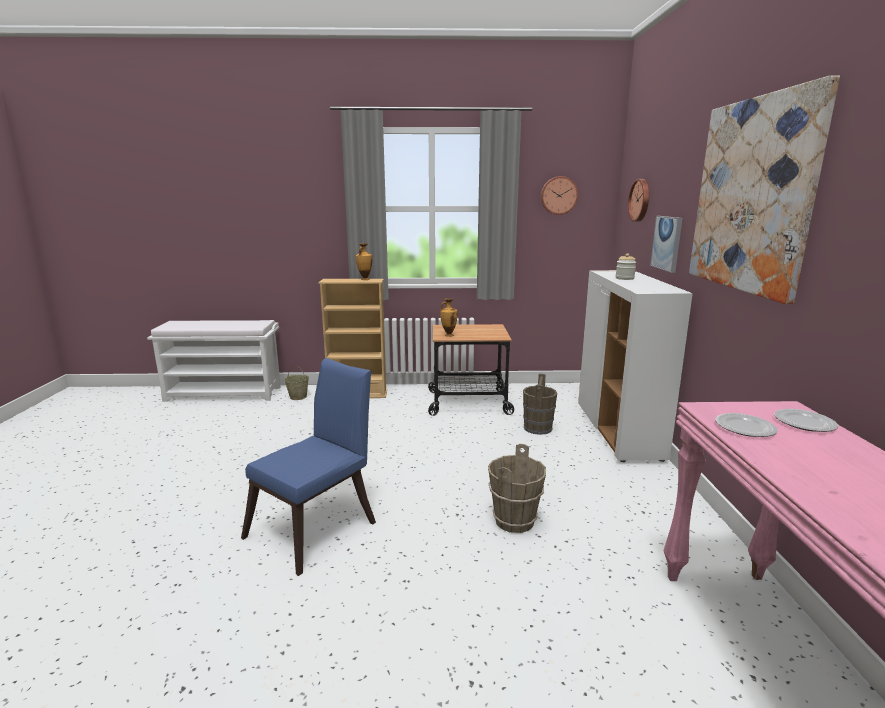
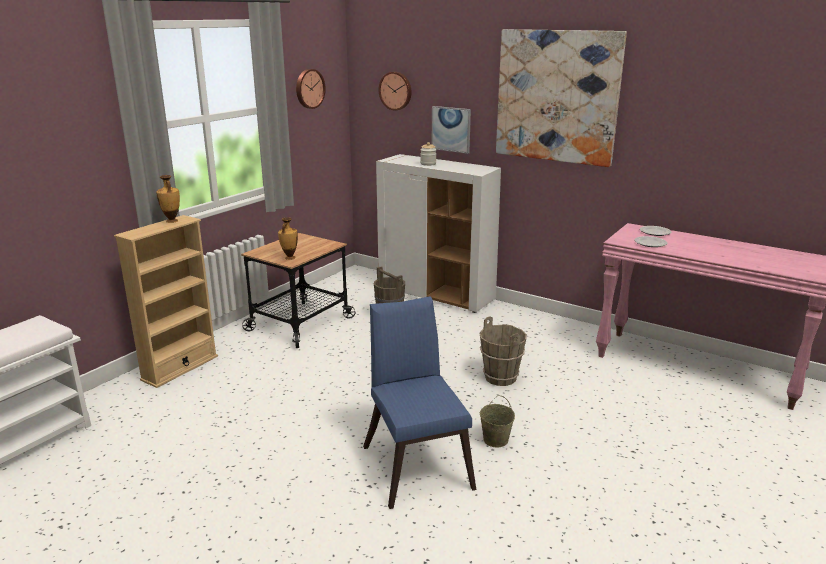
camera: 55 degrees left, 5 degrees up
beige bucket [284,365,309,400] -> beige bucket moved to [480,395,515,447]

